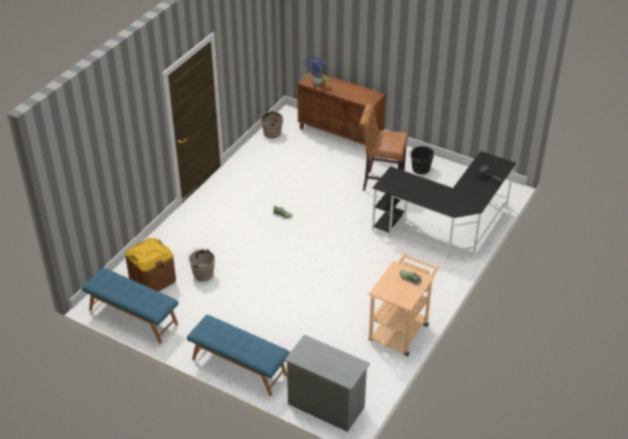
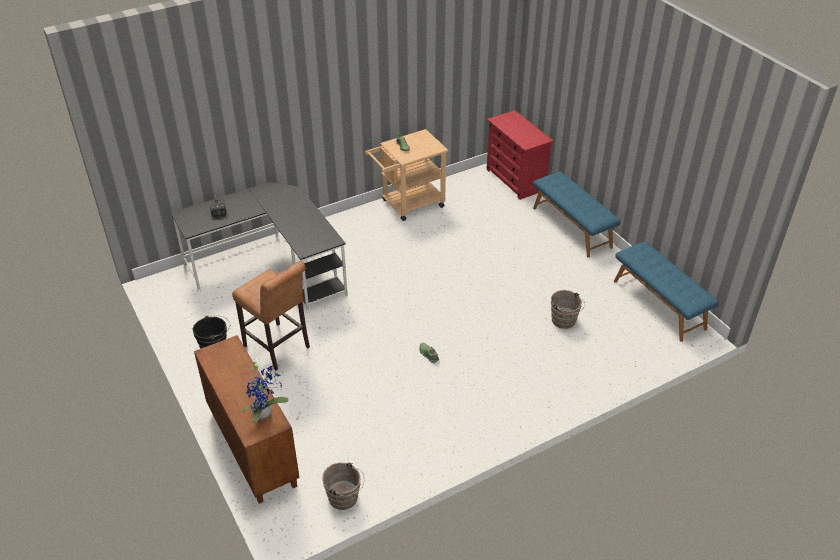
camera: 150 degrees left, 0 degrees up
brown storage box [125,238,176,292] -> none
grey dresser [285,335,370,432] -> red dresser [486,110,554,200]

